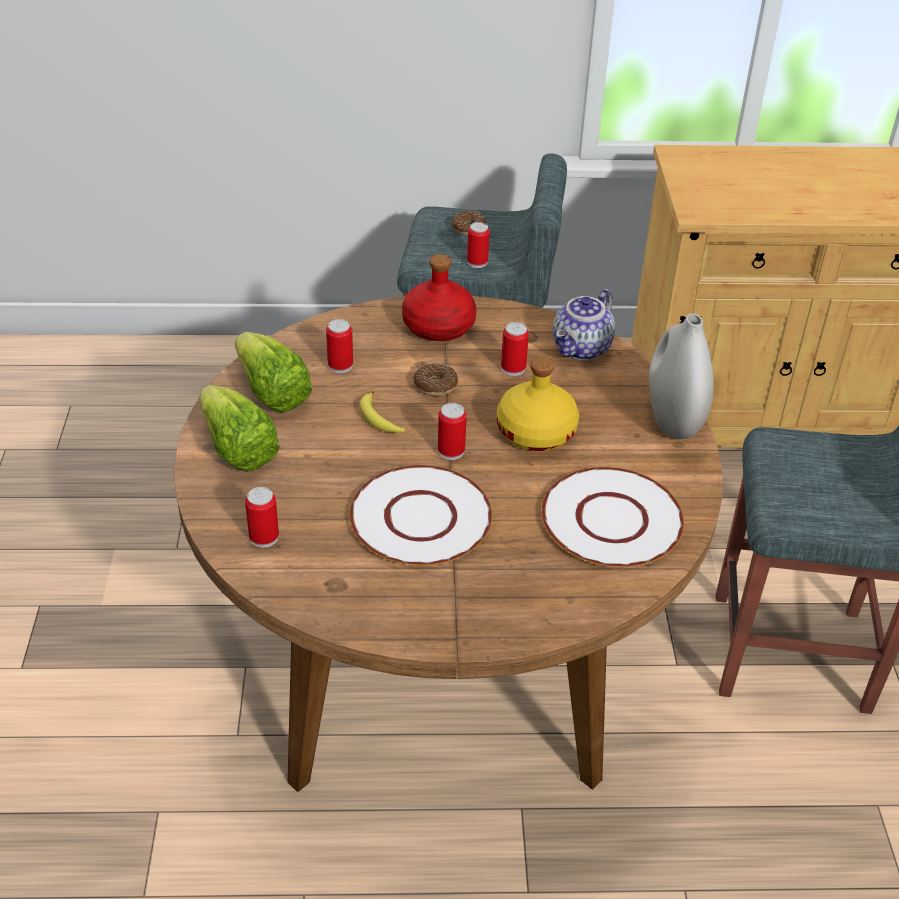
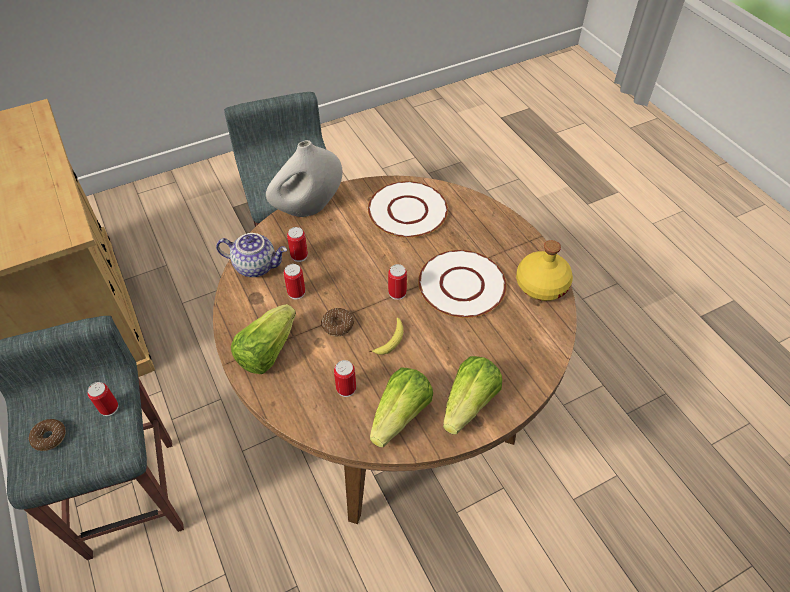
camera: 115 degrees left, 10 degrees up
can [245,487,279,548] -> can moved to [287,227,308,262]
red bottle [402,254,477,341] -> lettuce [231,304,296,374]
yellow bottle [497,357,579,451] -> yellow bottle moved to [516,240,573,301]

